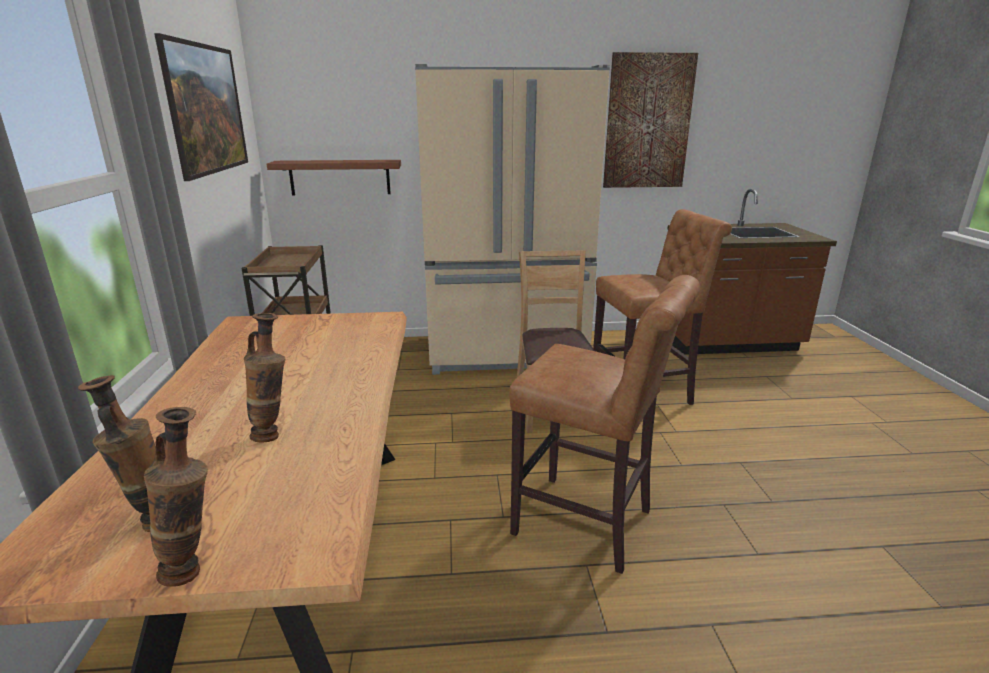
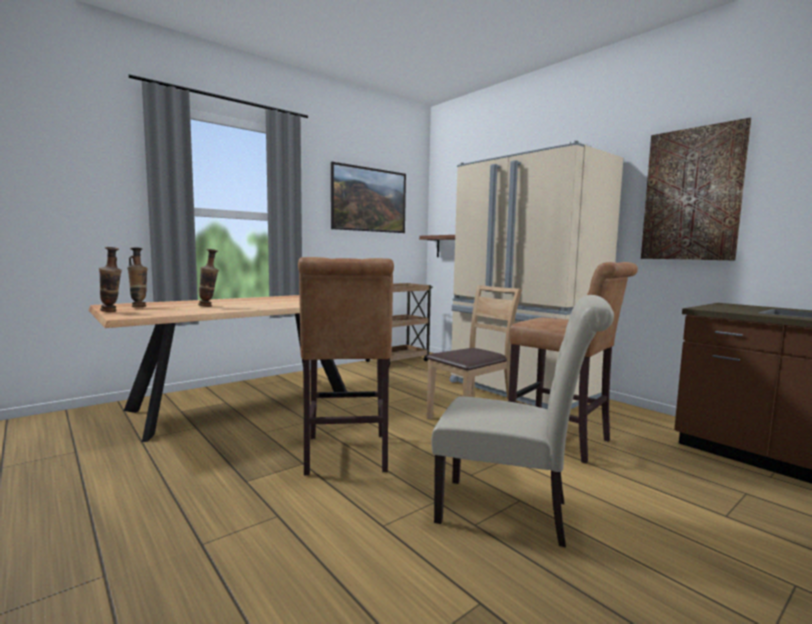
camera: 55 degrees right, 15 degrees down
none -> beige chair [431,295,614,547]

